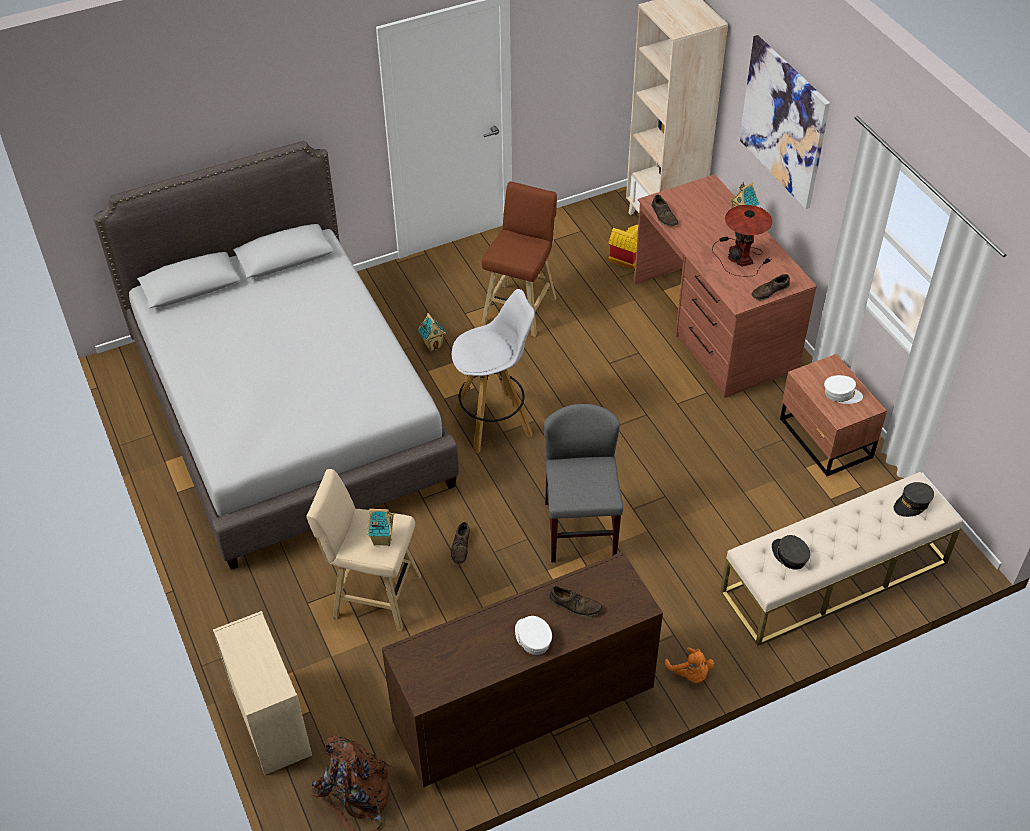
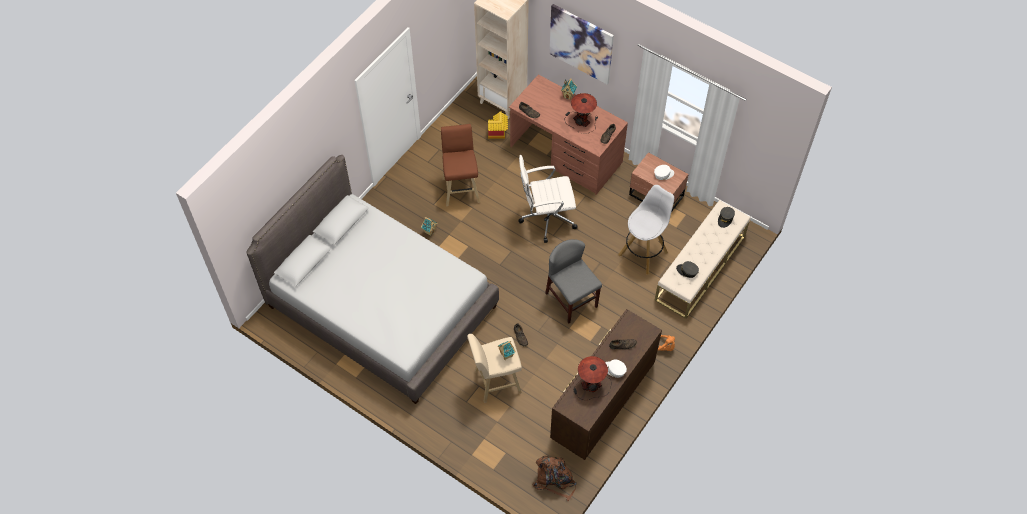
camera: 30 degrees left, 10 degrees up
beige dresser [213,611,312,775] -> none
white stool [452,289,535,454] -> white stool moved to [618,185,674,275]
none -> white office chair [518,155,578,243]
none -> table lamp [574,356,611,400]

